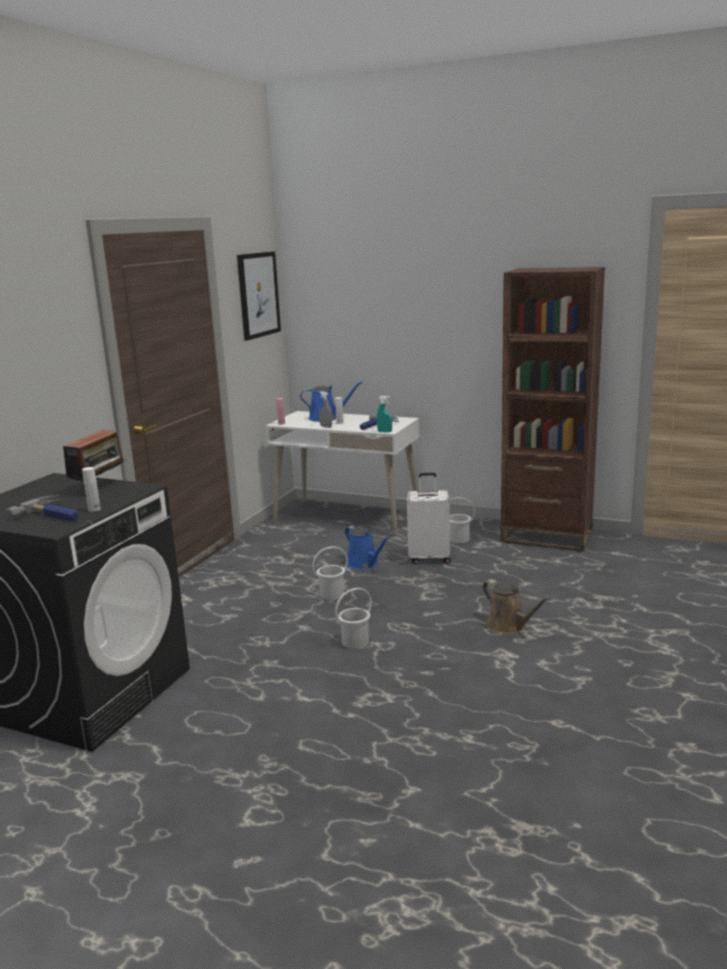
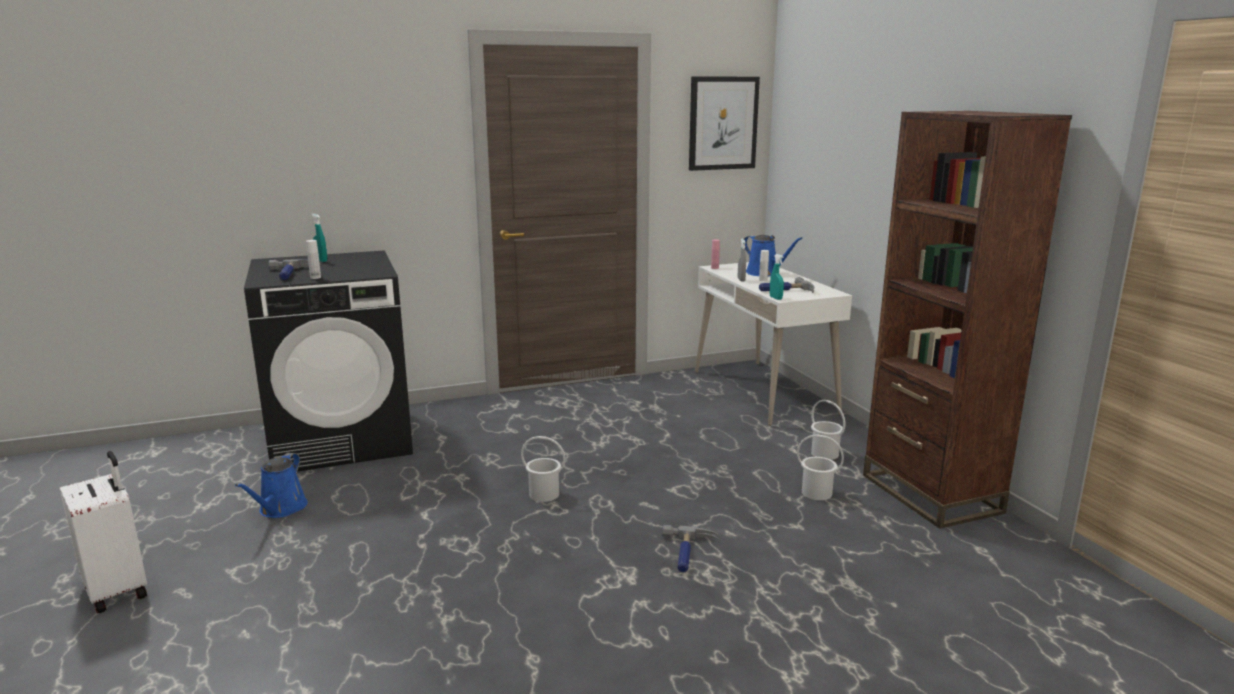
camera: 45 degrees right, 0 degrees up
radio [63,428,128,491] -> none
white bucket [312,547,348,600] -> white bucket moved to [797,435,844,500]
blue watering can [345,526,390,569] -> blue watering can moved to [235,453,308,518]
white suitcase [407,473,451,564] -> white suitcase moved to [60,451,147,614]
brown watering can [482,579,551,634] -> hammer [662,525,718,572]
none -> turquoise spray bottle [311,214,327,262]

